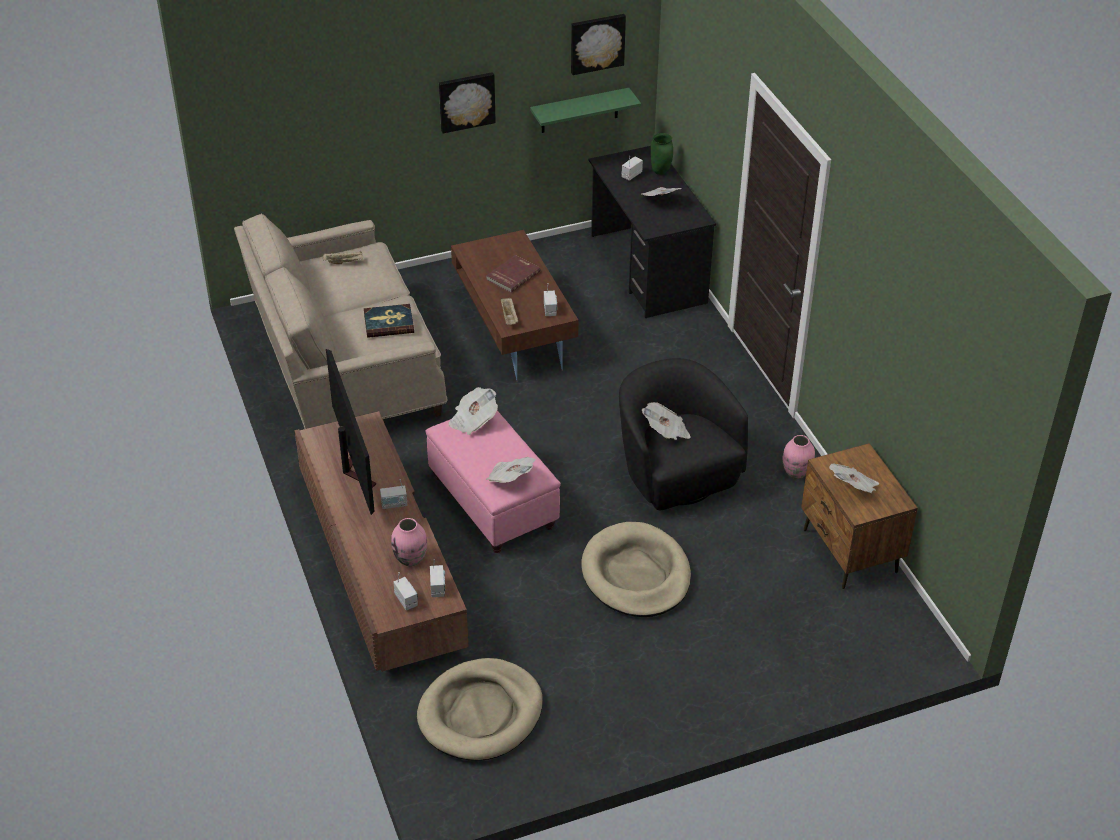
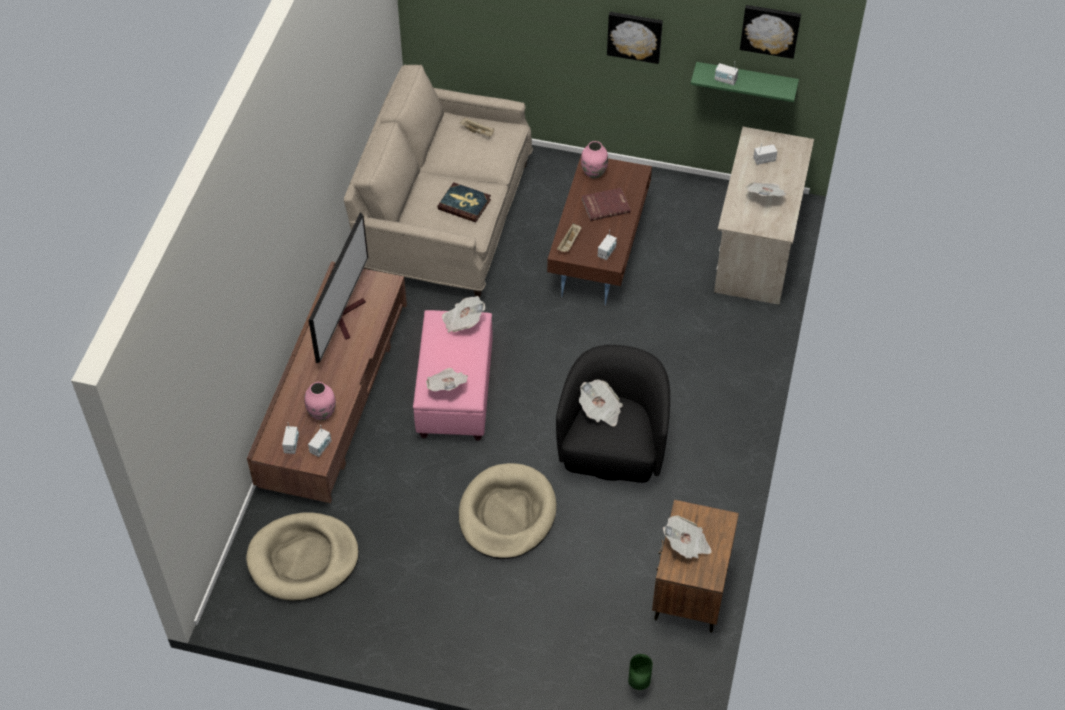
camera: 35 degrees right, 10 degrees up
radio [380,479,407,509] -> radio moved to [714,61,738,85]
black desk [588,146,716,318] -> beige desk [714,127,814,305]
green vase [651,133,673,175] -> green vase moved to [628,654,653,690]
pink vase [783,435,815,479] -> pink vase moved to [581,141,608,178]

